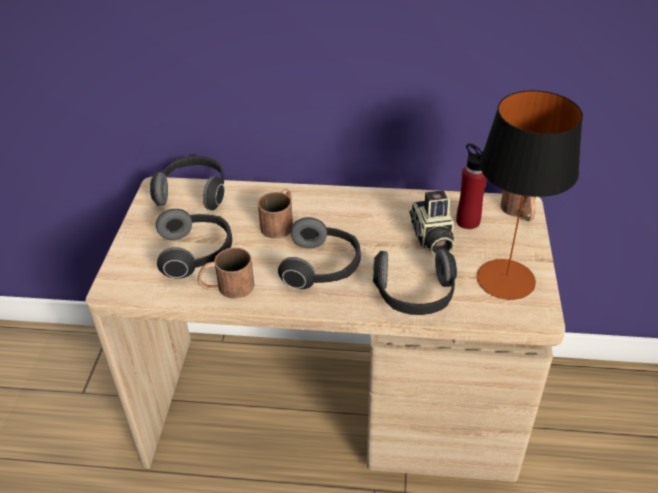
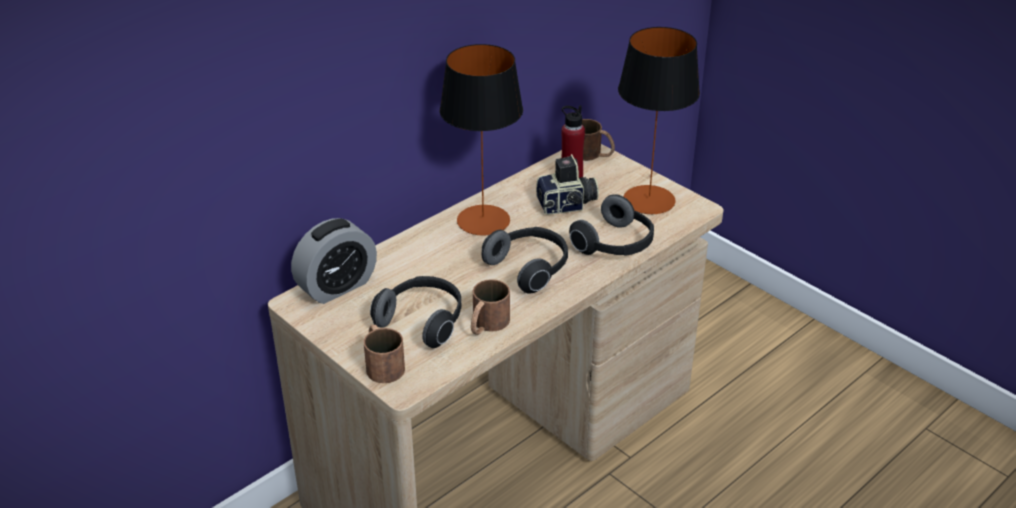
camera: 50 degrees left, 5 degrees down
headphones [150,156,225,211] -> alarm clock [291,218,377,304]
brown mug [258,189,293,239] -> brown mug moved to [364,324,405,383]
camera [409,190,455,256] -> camera turned 45 degrees counterclockwise [536,154,599,215]
none -> table lamp [440,44,523,235]

